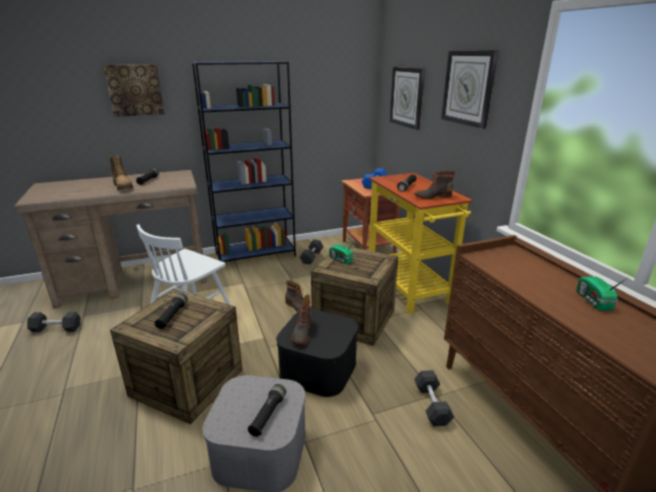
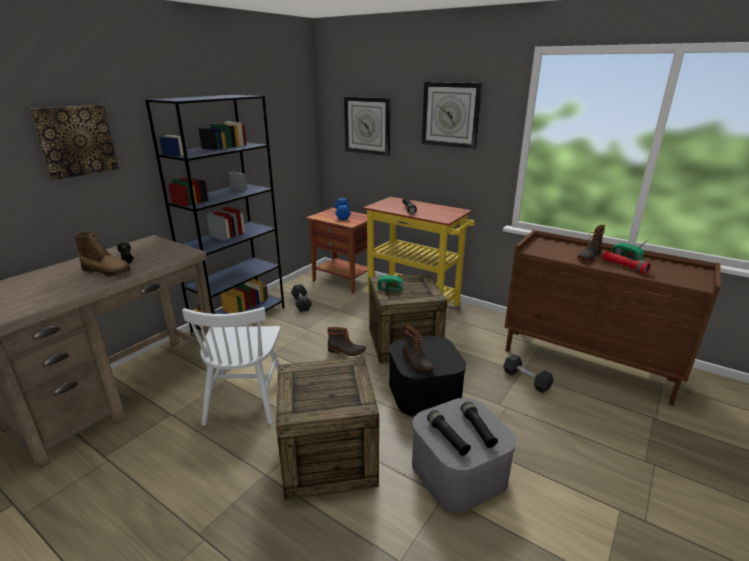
camera: 35 degrees left, 0 degrees up
grey dumbbell [27,312,81,332] -> none
black flashlight [155,293,188,329] -> black flashlight moved to [427,410,471,456]
boot [414,170,455,200] -> boot moved to [577,225,605,261]
none -> red flashlight [602,251,651,274]

